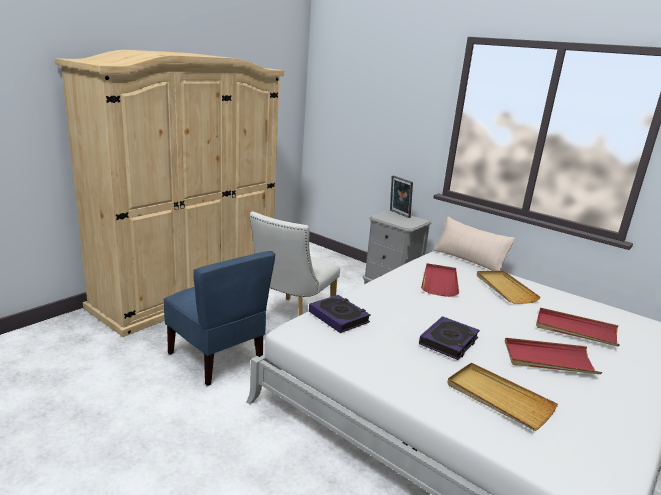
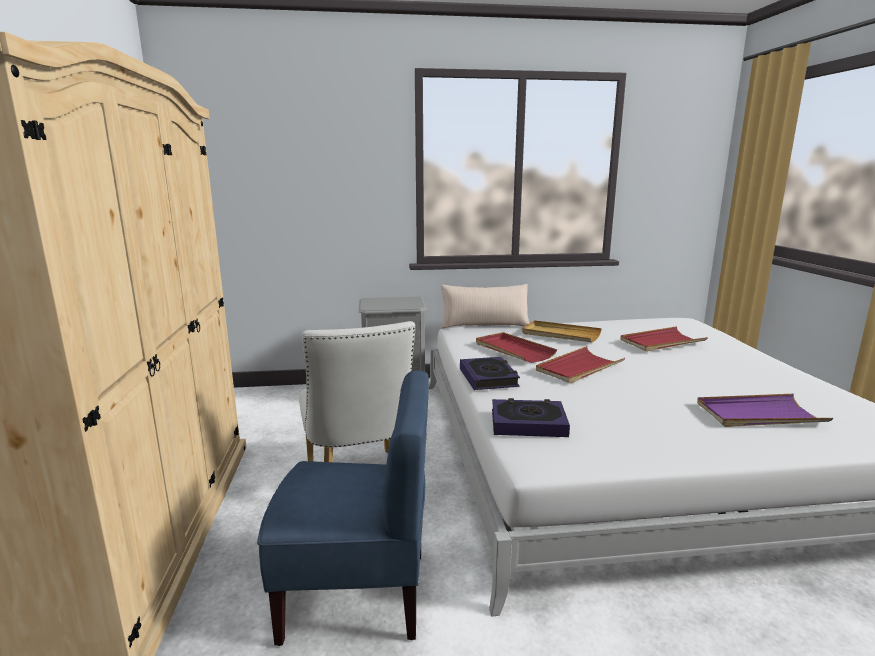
camera: 45 degrees left, 5 degrees down
picture frame [390,175,413,218] -> none
book [419,316,480,360] -> book moved to [460,357,520,390]
beige tray [447,363,558,431] -> purple tray [697,394,833,427]
red tray [505,338,602,374] -> red tray moved to [536,346,625,384]

